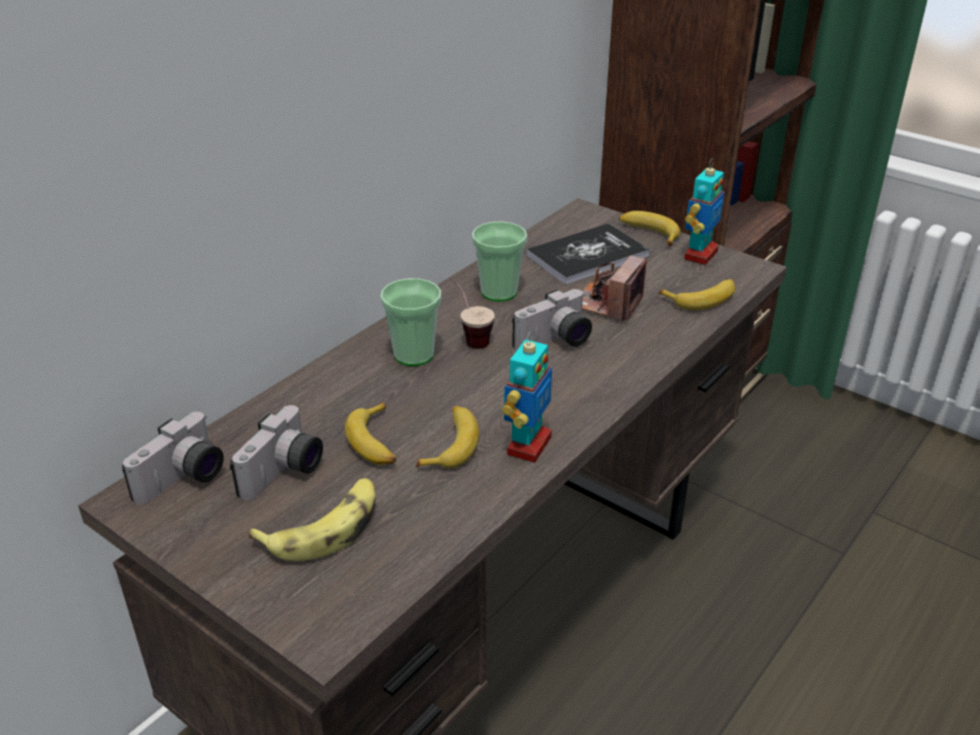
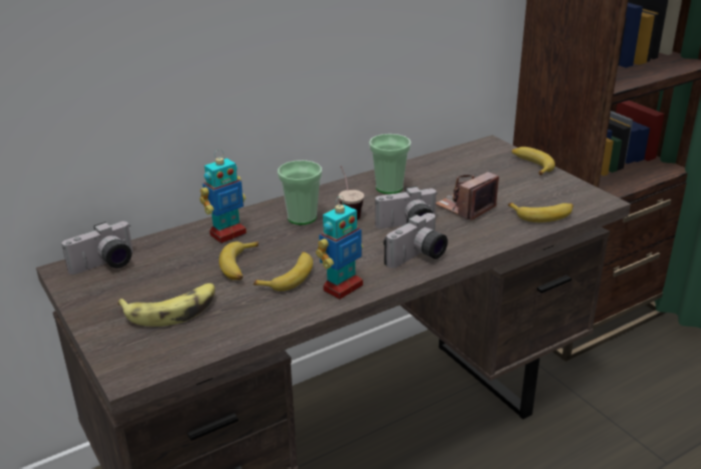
camera: 20 degrees right, 5 degrees down
camera [230,405,323,501] -> camera moved to [384,213,448,268]
book [526,223,650,285] -> none
toy robot [684,158,725,265] -> toy robot moved to [200,149,246,243]

